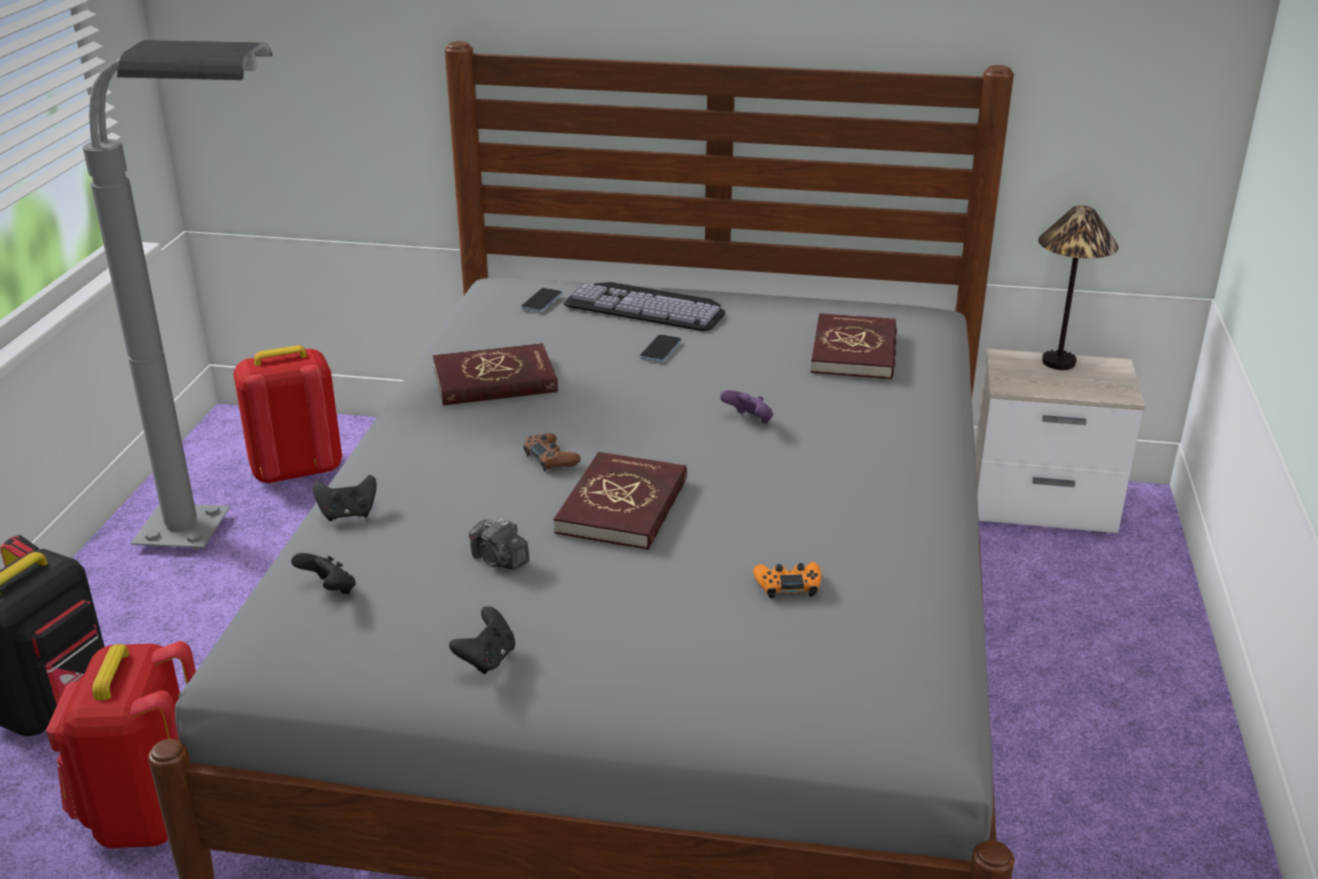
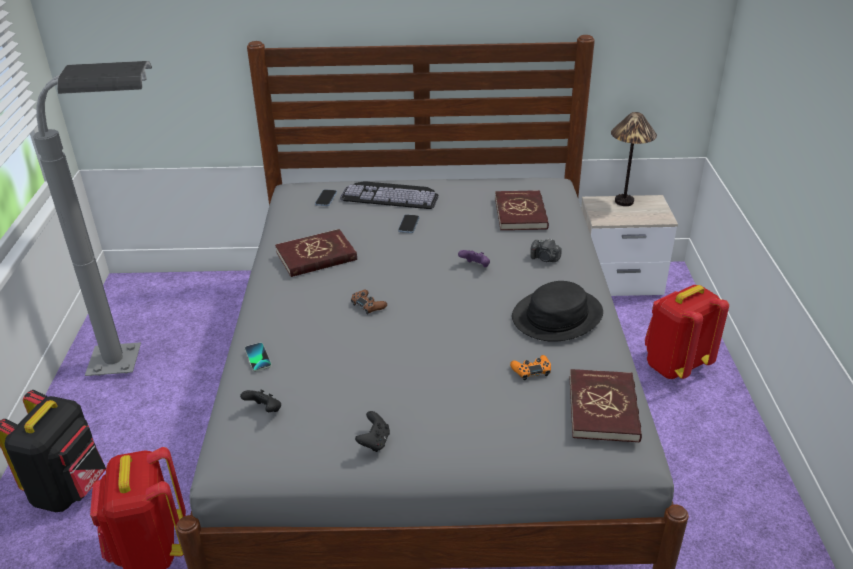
camera: 10 degrees left, 5 degrees up
red backpack [233,345,342,484] -> red backpack moved to [645,285,729,379]
black game controller [313,475,377,521] -> phone [245,343,272,372]
camera [469,519,530,570] -> camera moved to [530,238,562,262]
red book [554,452,687,550] -> red book moved to [569,369,642,443]
none -> black hat [512,281,603,342]

